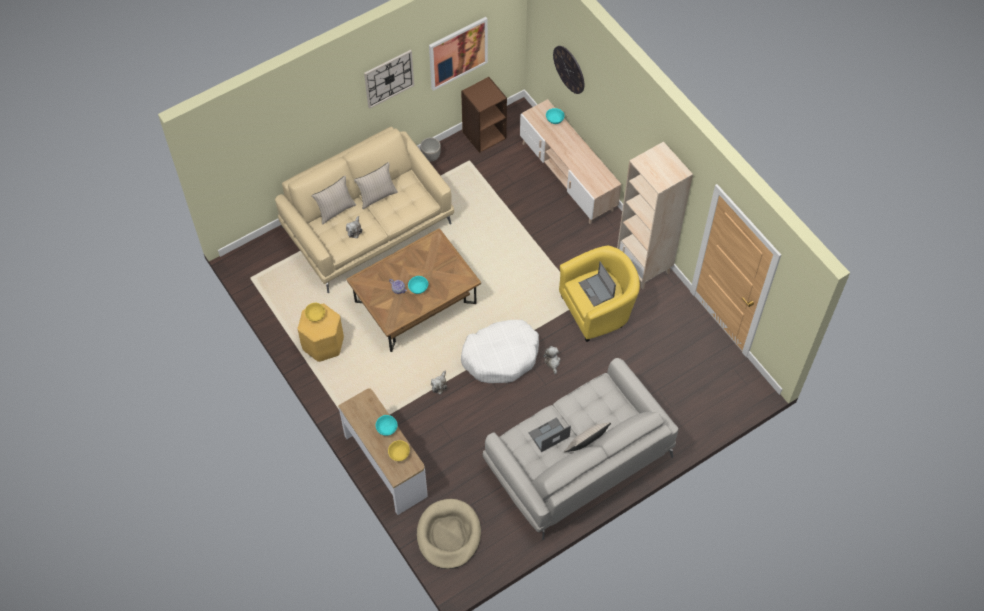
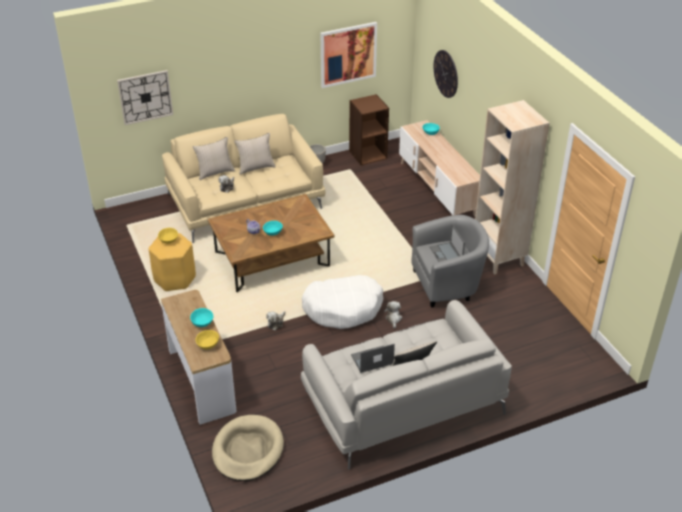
camera: 10 degrees right, 20 degrees down
wall clock [364,50,414,109] -> wall clock moved to [117,70,173,125]
yellow armchair [559,245,640,342] -> grey armchair [412,215,489,308]

